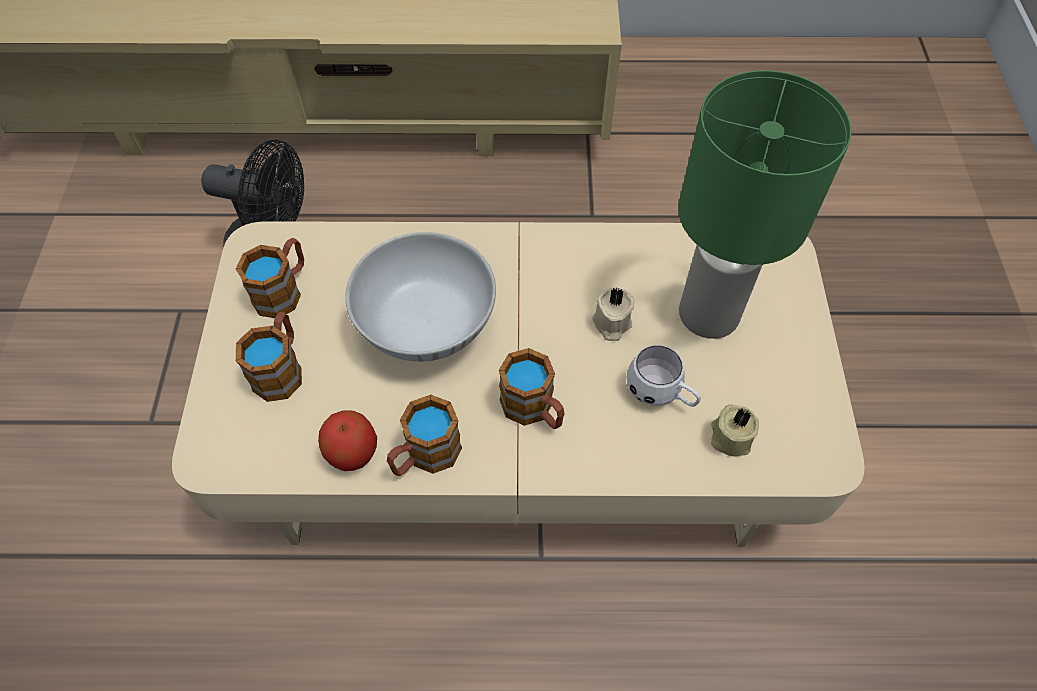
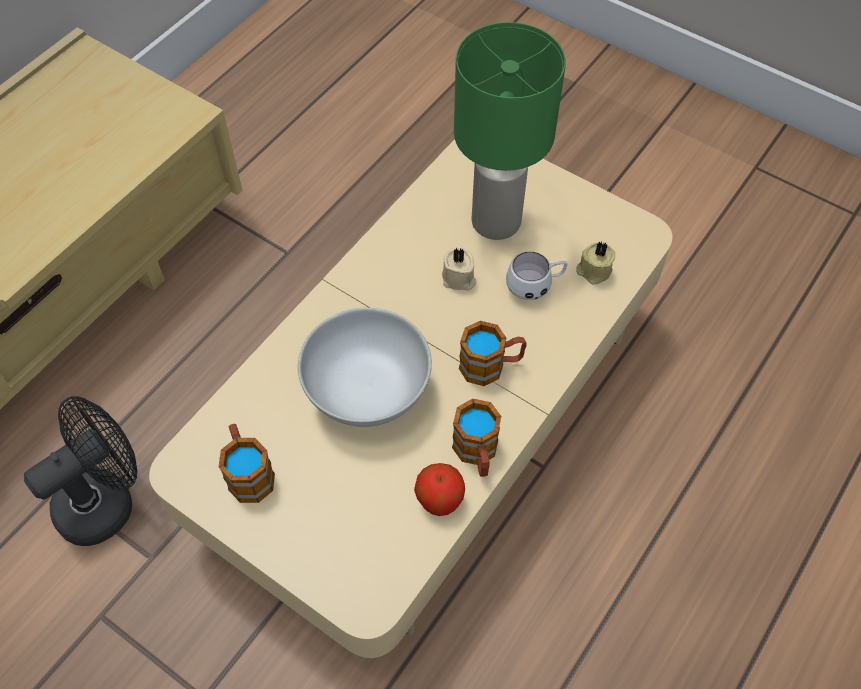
camera: 55 degrees left, 0 degrees up
mug [236,312,302,402] -> none

